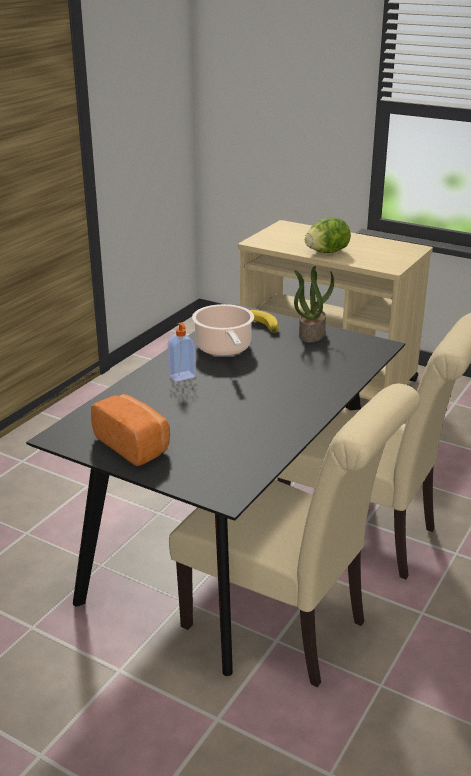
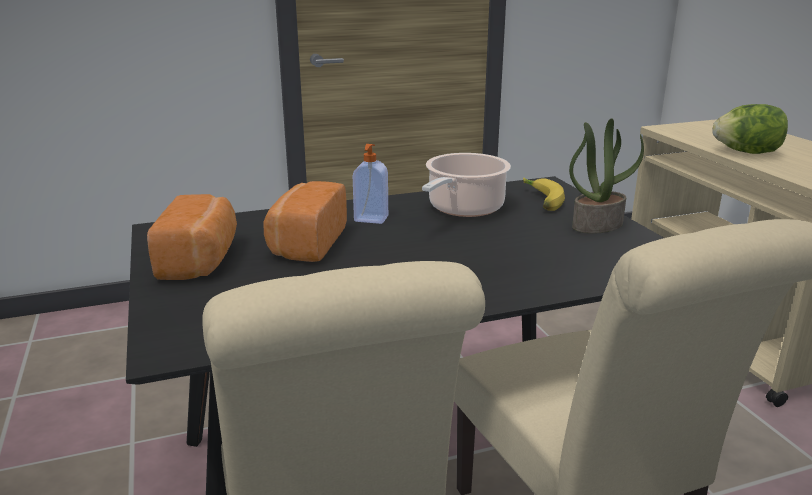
camera: 40 degrees right, 5 degrees down
none -> bread [264,181,347,262]

